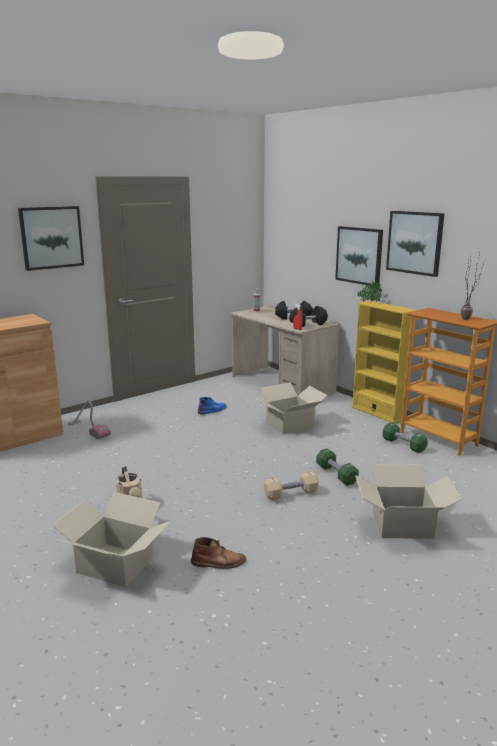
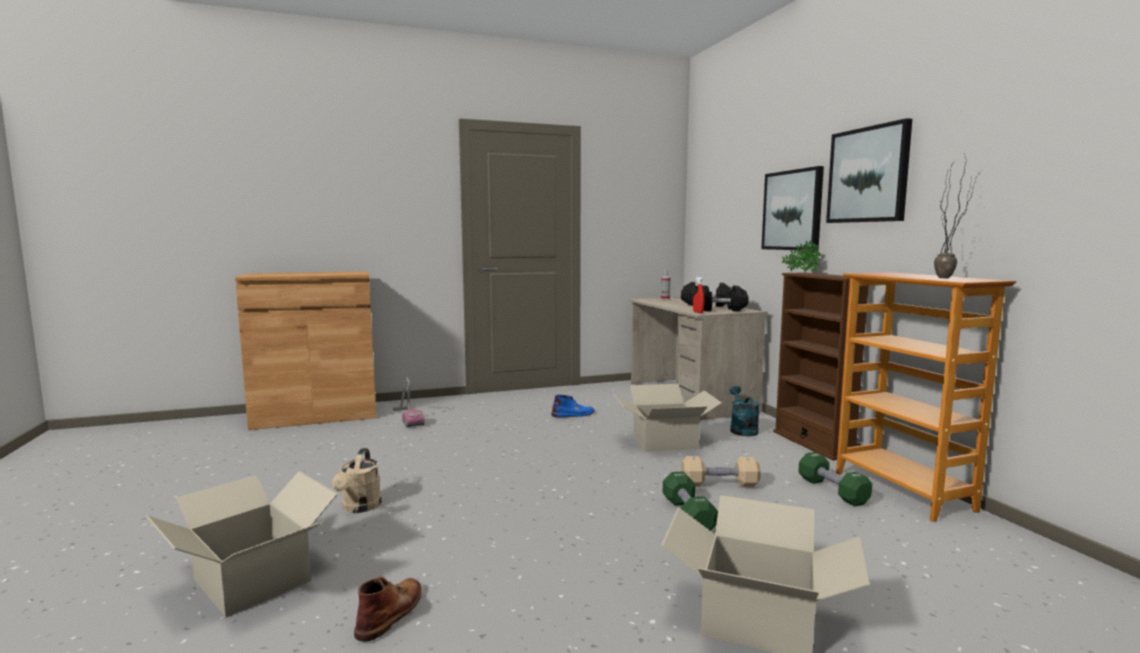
camera: 20 degrees right, 10 degrees down
picture [18,206,84,271] -> none
brown boot [191,537,246,569] -> brown boot turned 90 degrees counterclockwise [354,576,422,642]
beige dumbbell [264,471,319,500] -> beige dumbbell moved to [681,456,761,487]
yellow bookcase [351,301,416,424] -> brown bookcase [773,272,869,461]
none -> turquoise watering can [730,386,760,436]

